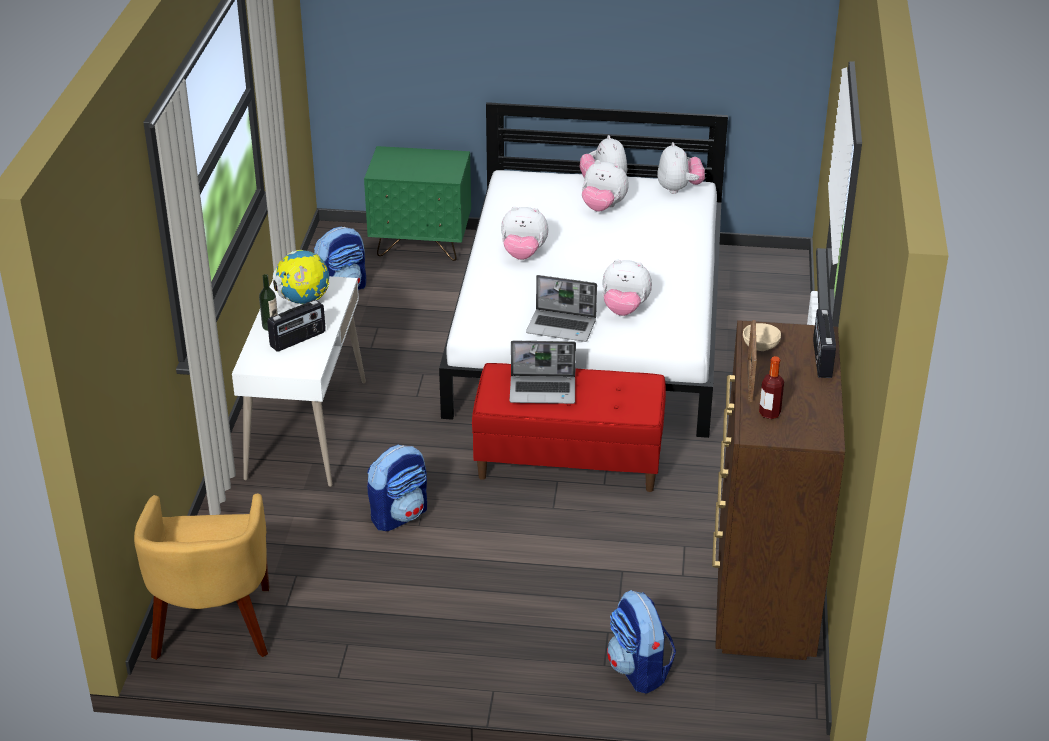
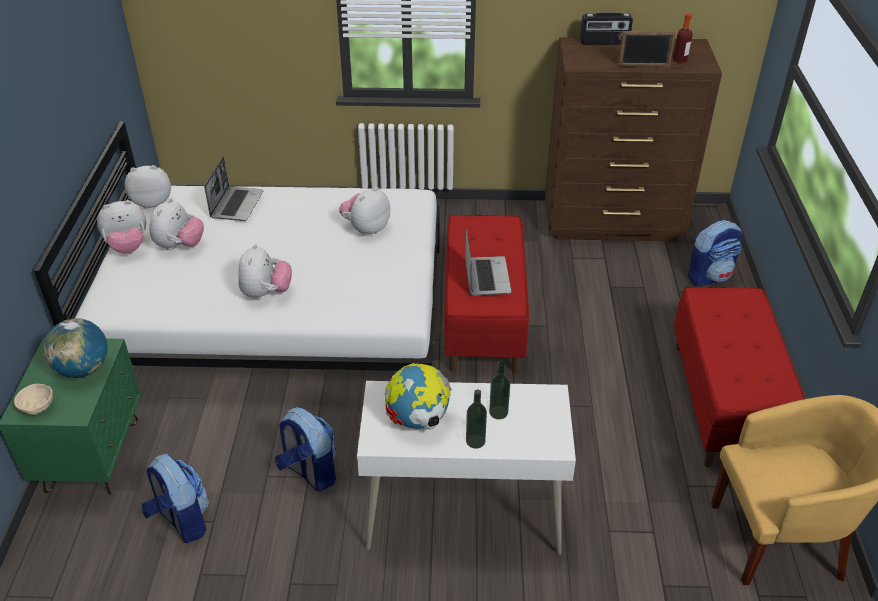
camera: 95 degrees left, 5 degrees up
radio [267,299,326,352] -> bottle [489,361,510,419]
backpack [367,445,427,531] -> backpack moved to [275,407,336,492]
laptop [526,275,597,342] -> laptop moved to [204,157,263,221]
plush toy [602,260,652,316] -> plush toy turned 150 degrees counterclockwise [339,187,390,236]
beige bowl [743,323,781,351] -> beige bowl moved to [14,384,53,415]
none -> globe [44,318,108,378]
none -> red bench [674,287,805,468]

